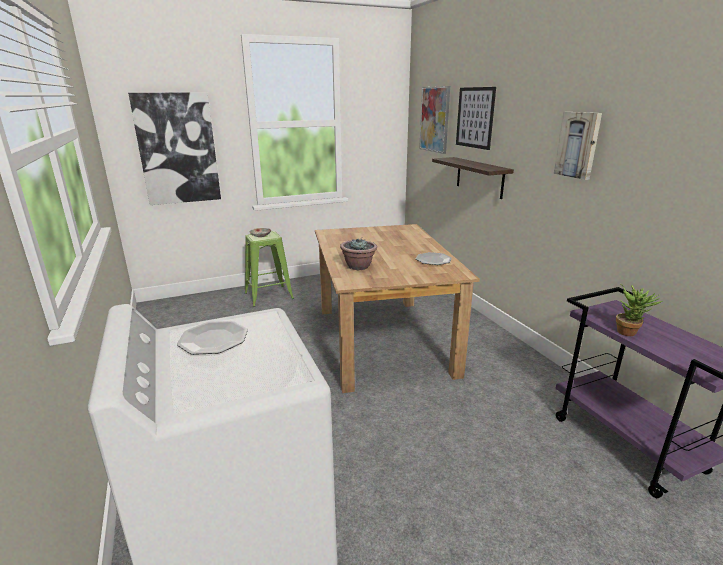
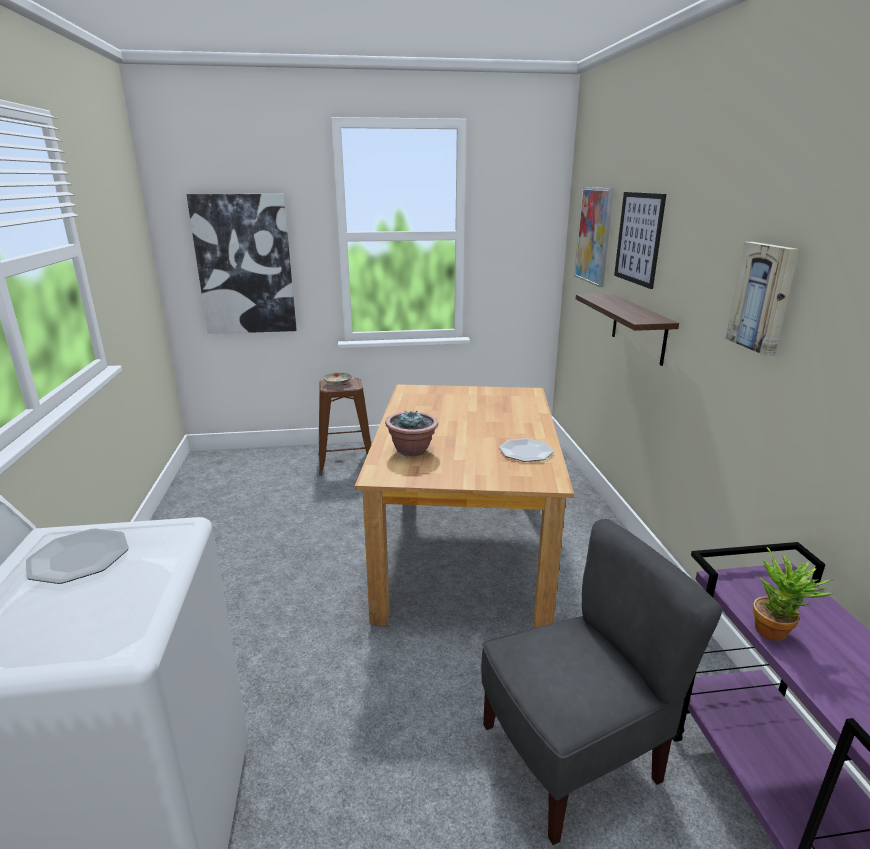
camera: 15 degrees right, 0 degrees up
green stool [245,231,294,307] -> brown stool [318,378,371,476]
none -> grey chair [481,519,723,845]

